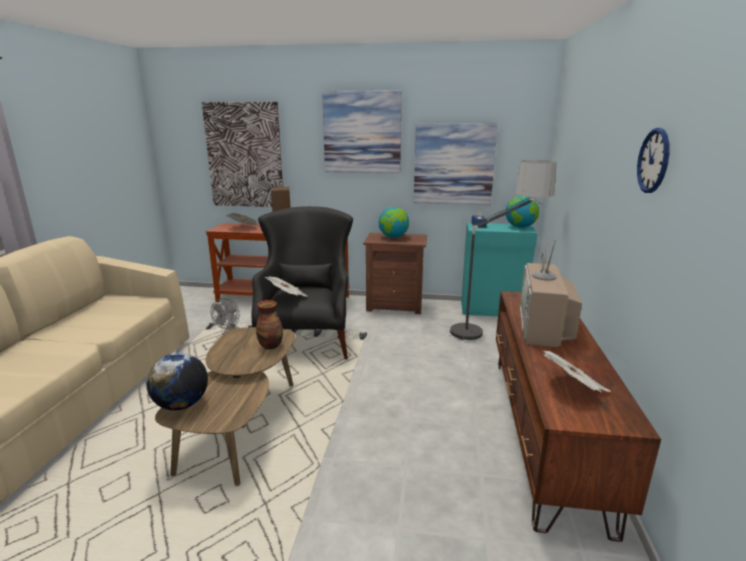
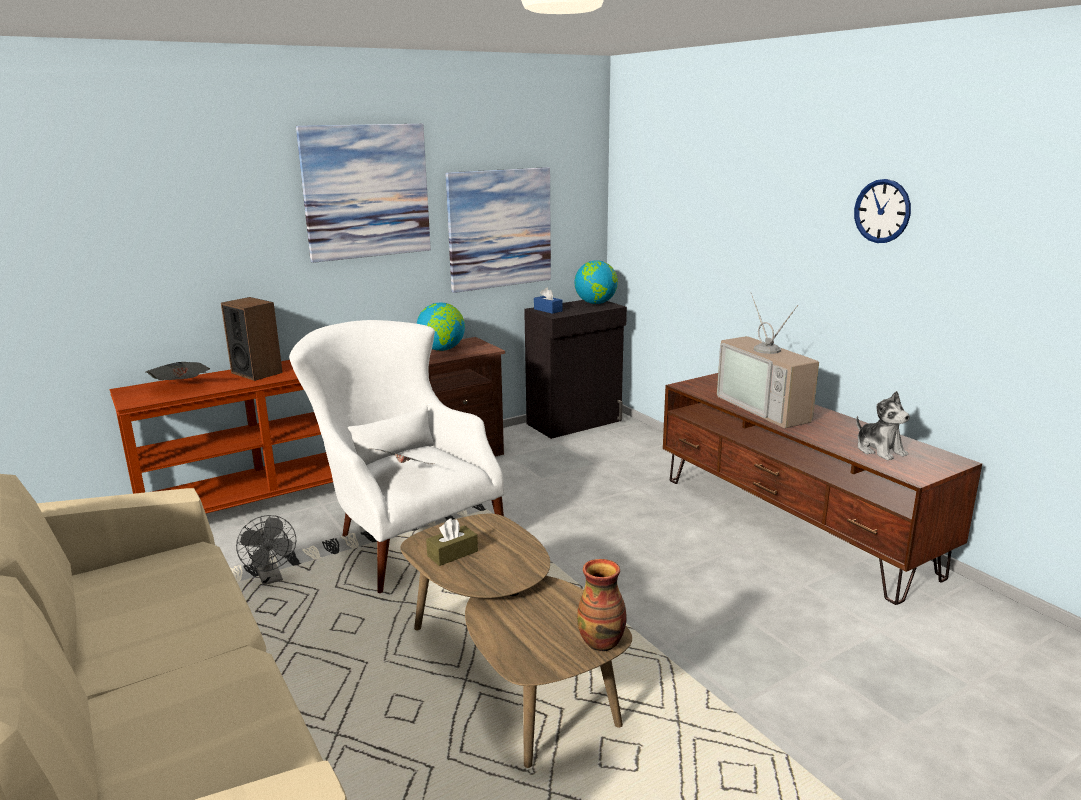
camera: 40 degrees left, 0 degrees up
globe [147,353,208,410] -> none
picture [202,102,283,207] -> none
black armchair [252,206,353,360] -> white armchair [289,320,504,593]
vase [256,300,283,349] -> vase moved to [577,559,627,652]
floor lamp [447,160,557,341] -> none
turquoise cabinet [461,222,538,317] -> black cabinet [524,300,627,439]
newspaper [543,351,611,393] -> plush toy [856,391,910,461]
none -> brown tissue box [426,518,478,566]

